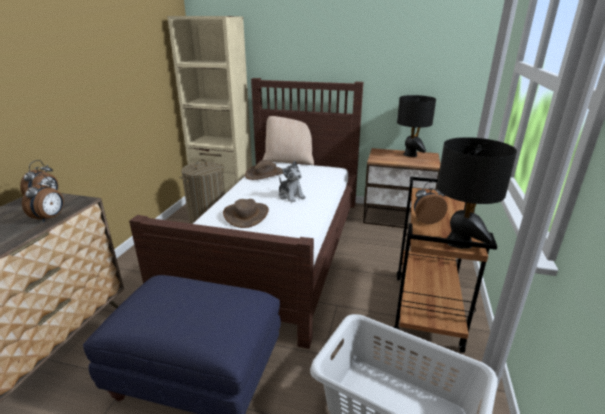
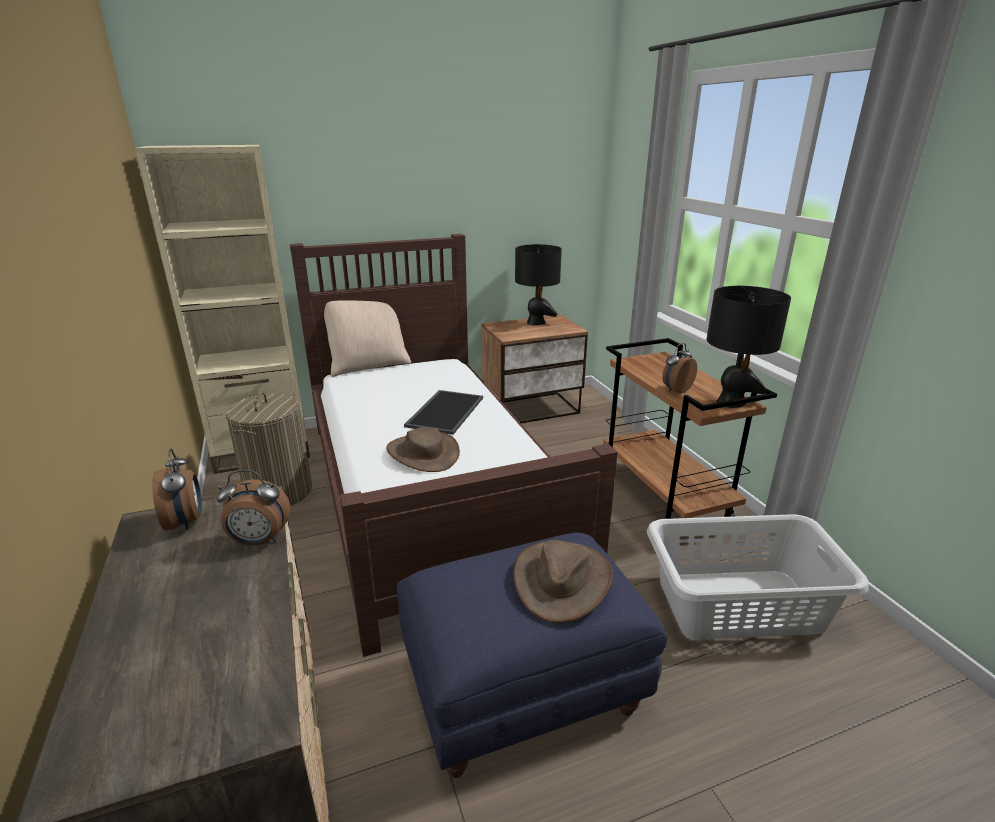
camera: 35 degrees left, 0 degrees up
alarm clock [22,174,64,223] -> alarm clock turned 105 degrees clockwise [216,470,291,546]
brown hat [245,160,283,180] -> brown hat moved to [514,540,613,623]
plush toy [279,161,306,203] -> tray [404,390,483,435]

